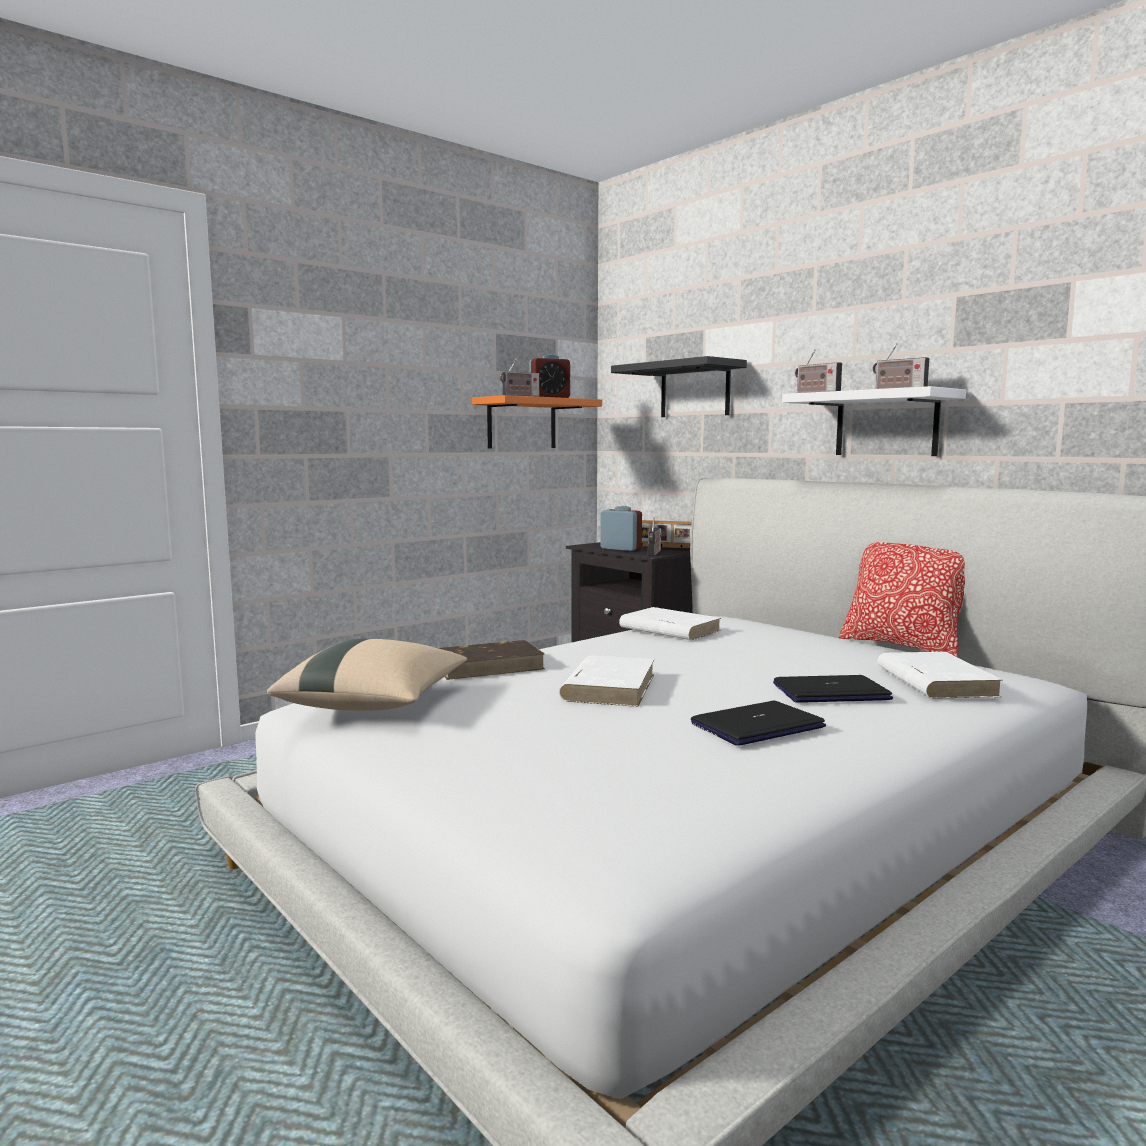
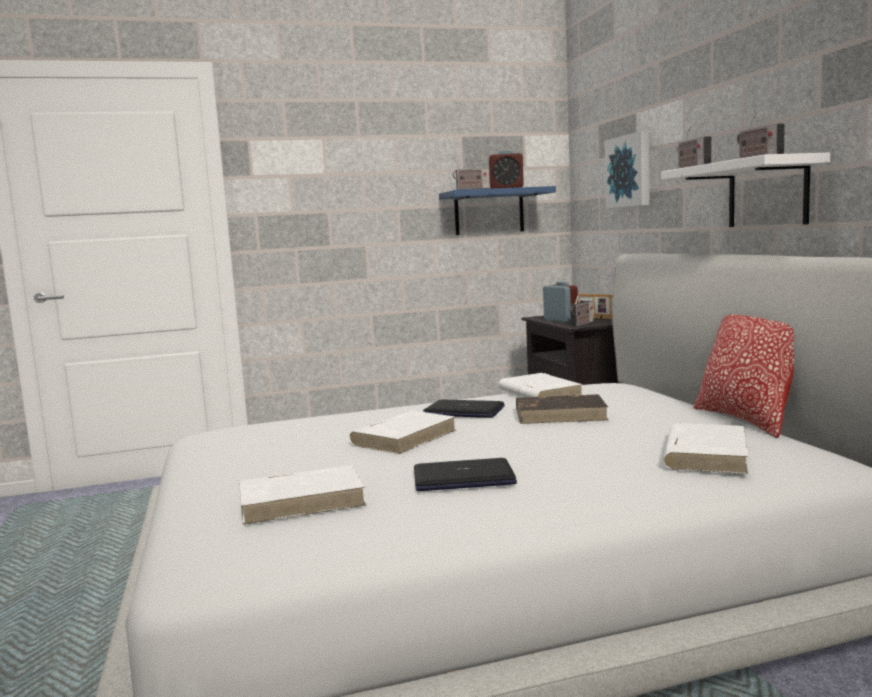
camera: 25 degrees right, 0 degrees up
beige pillow [267,638,467,711] -> none
brown book [438,640,545,680] -> brown book moved to [516,394,608,424]
orange shelf [472,395,602,448] -> blue shelf [439,186,556,235]
black shelf [611,356,747,417] -> picture [605,131,650,209]
laptop [773,675,893,703] -> laptop moved to [423,399,505,418]
none -> white book [239,465,366,524]

